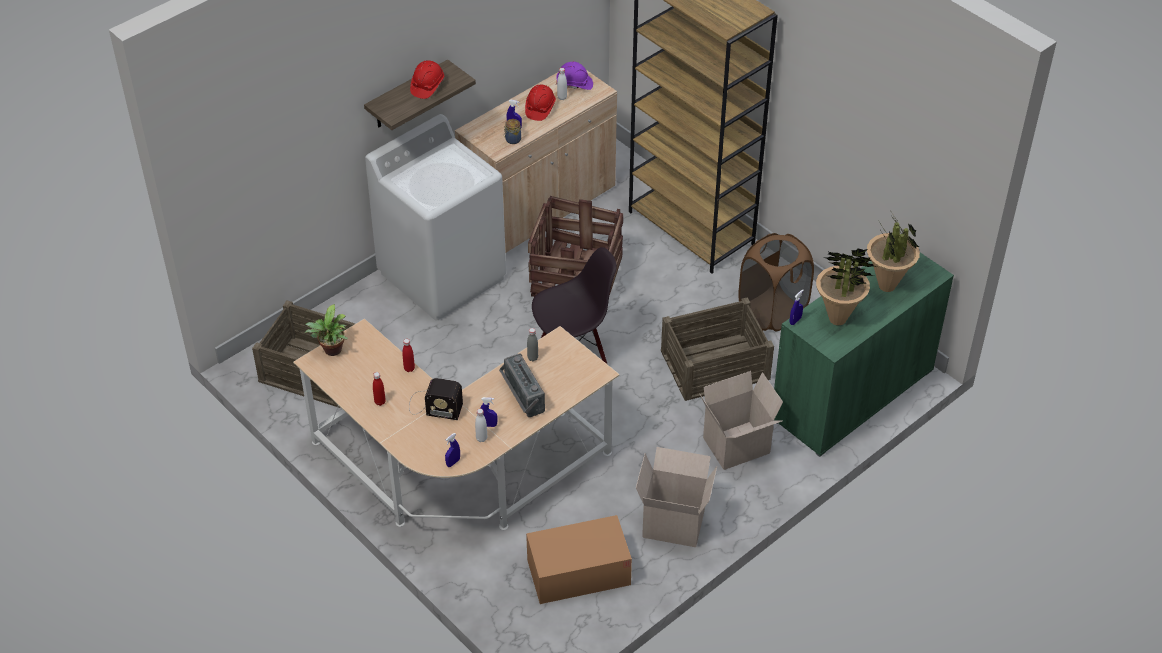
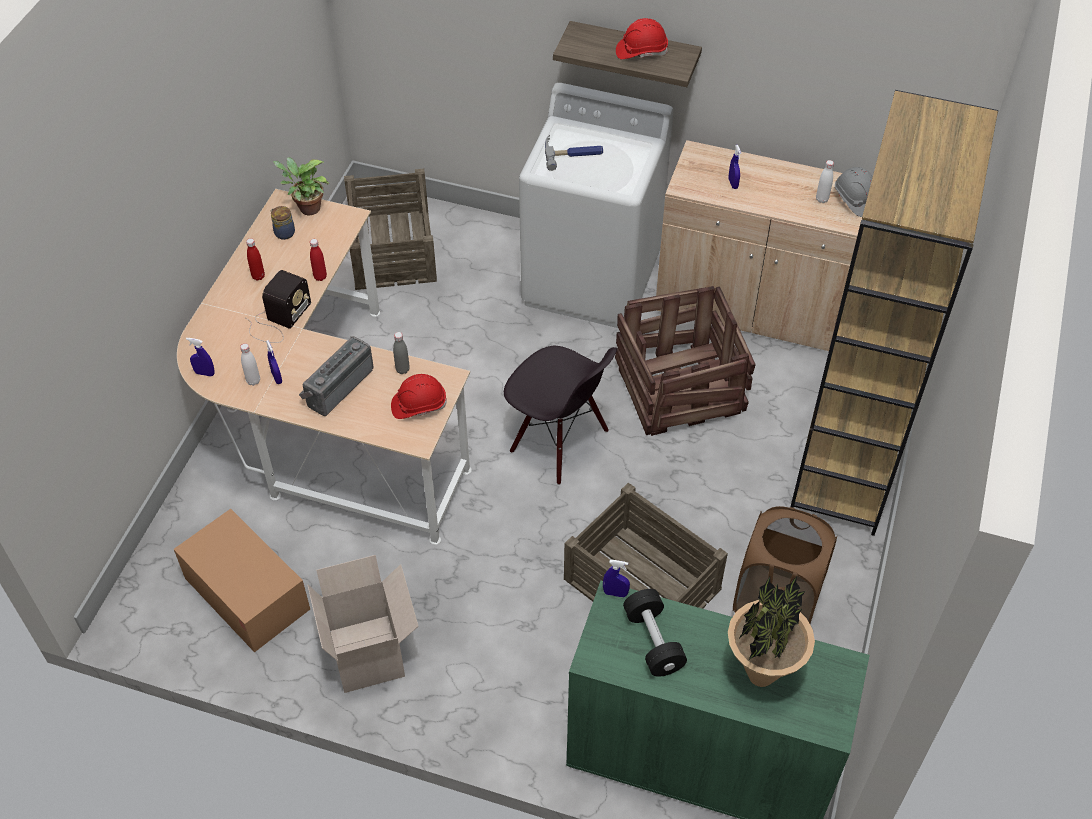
camera: 60 degrees right, 5 degrees up
radio [409,378,463,420] -> radio turned 135 degrees counterclockwise [246,270,311,343]
jar [504,119,521,144] -> jar moved to [270,206,295,240]
red hard hat [525,84,556,121] -> red hard hat moved to [391,374,447,419]
purple hard hat [556,62,593,90] -> grey hard hat [835,167,873,217]
cardboard box [700,371,783,470] -> none
potted plant [816,249,877,325] -> black dumbbell [623,589,687,677]
none -> hammer [545,135,603,171]

